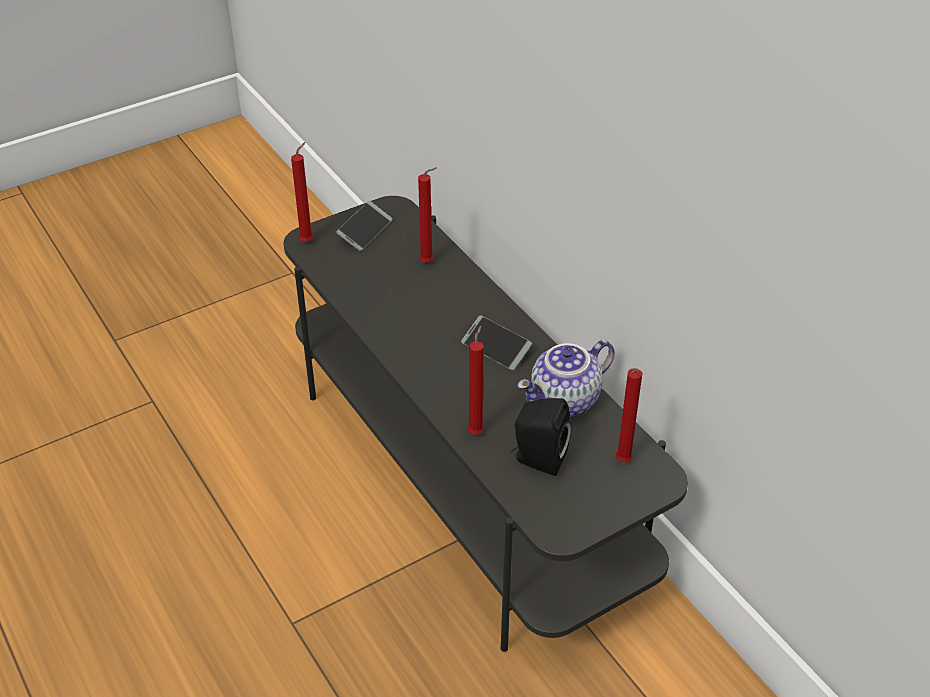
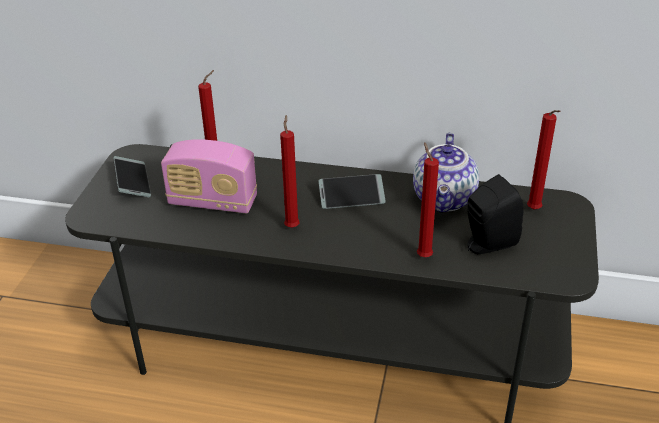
camera: 45 degrees left, 5 degrees down
red candle [291,142,313,242] -> red candle moved to [280,115,300,228]
none -> radio [161,139,257,213]

